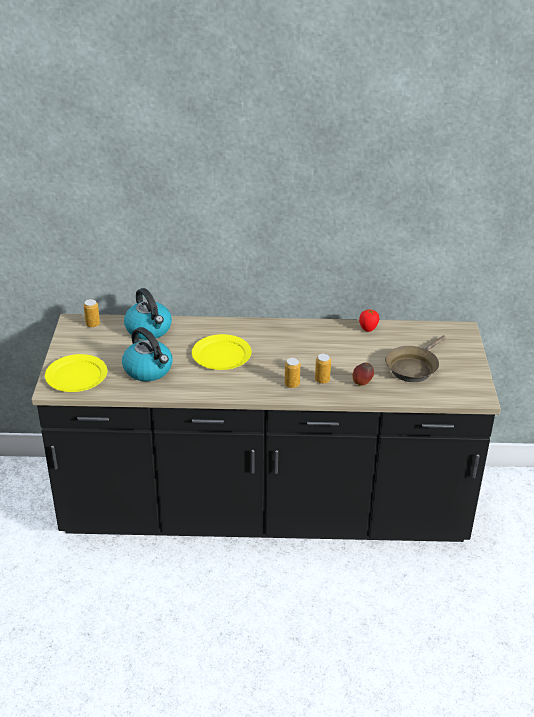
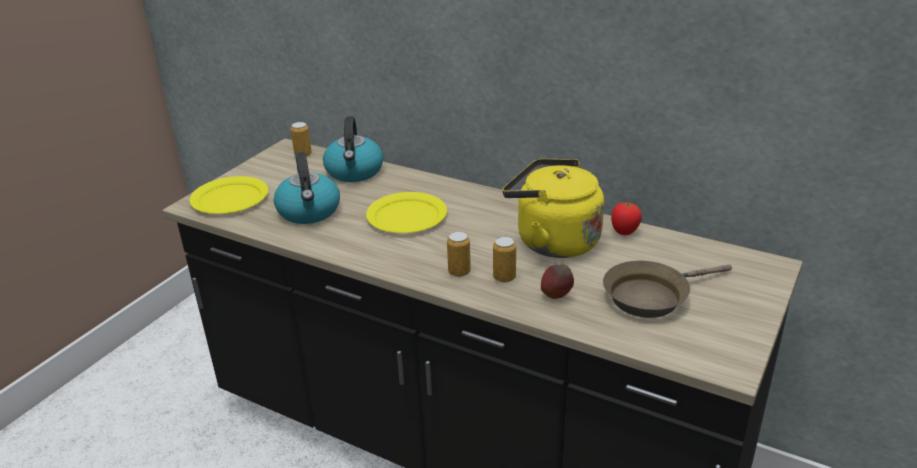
camera: 30 degrees right, 5 degrees down
none -> yellow kettle [502,159,604,258]

